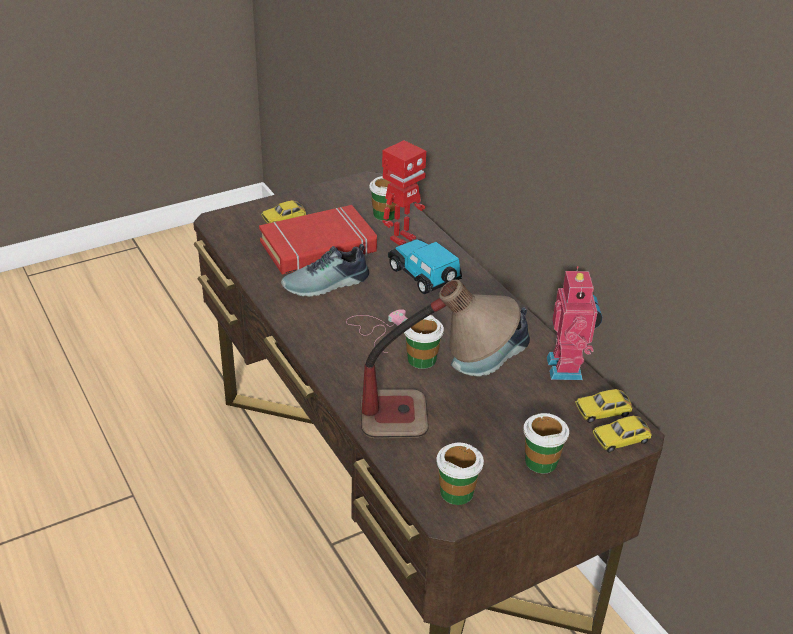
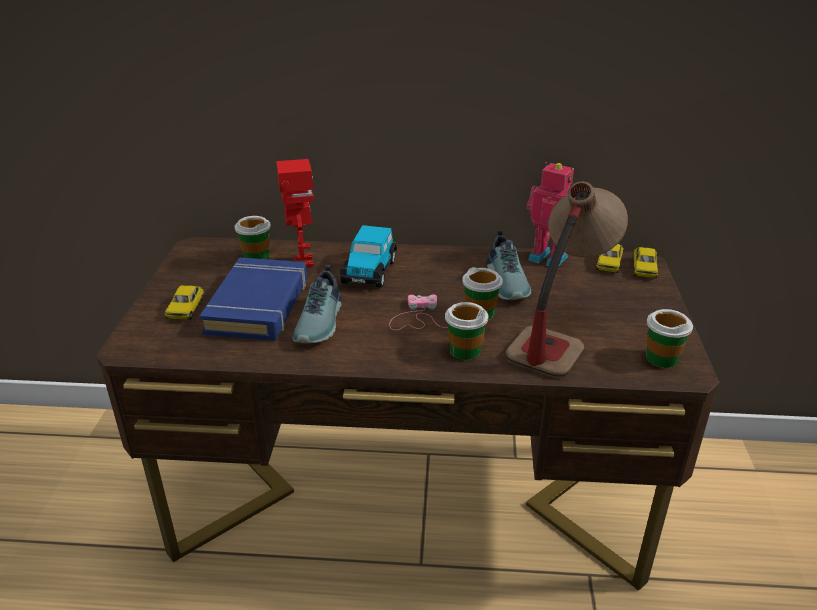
camera: 55 degrees left, 5 degrees down
red book [259,205,377,274] -> blue book [199,257,307,341]
toy car [388,239,462,294] -> toy car turned 75 degrees counterclockwise [340,225,397,287]
cup [523,413,569,474] -> cup moved to [445,302,488,360]

